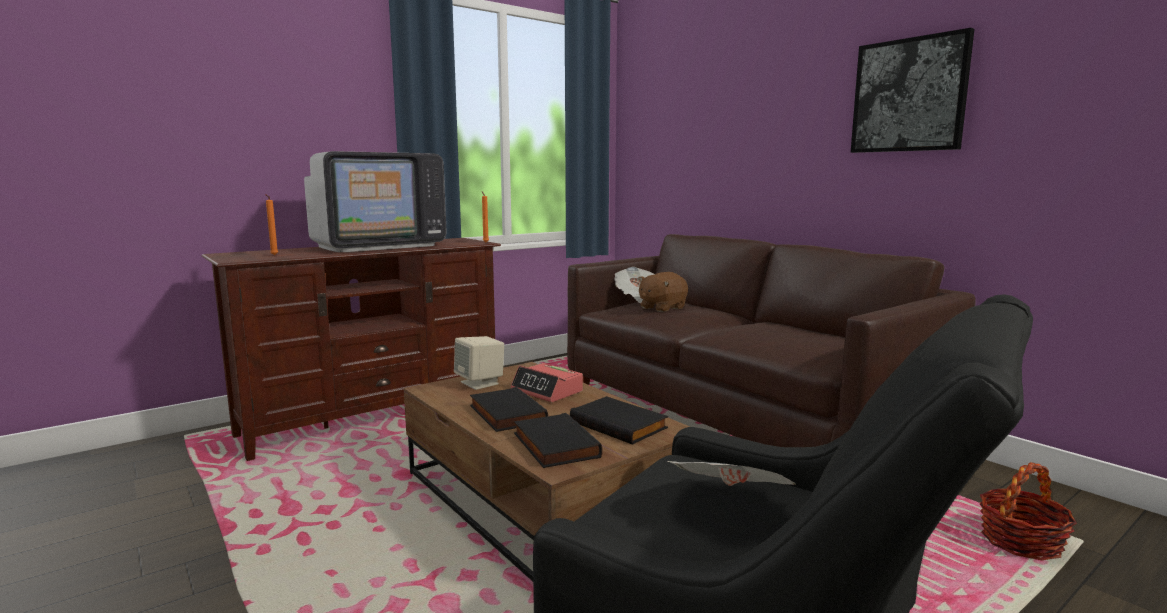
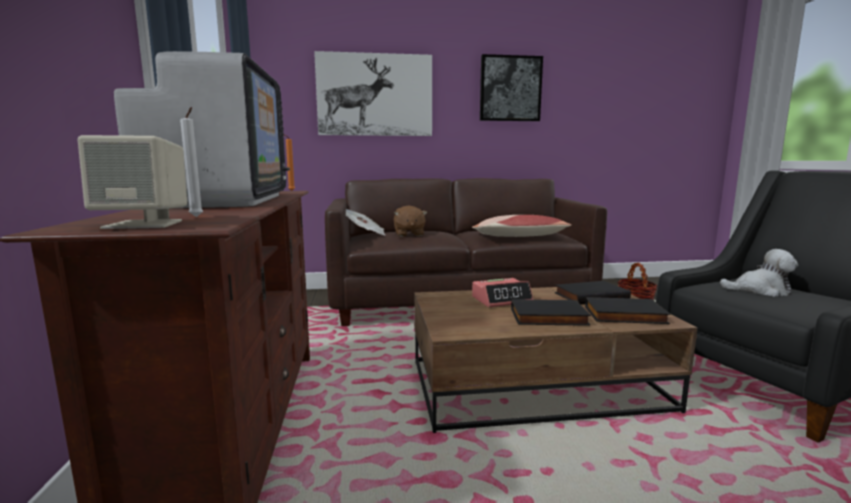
camera: 60 degrees left, 0 degrees up
orange candle [265,194,278,255] -> white candle [180,107,203,217]
beige speaker [454,336,504,390] -> beige speaker moved to [78,135,187,229]
newspaper [667,461,796,486] -> plush toy [720,249,798,297]
none -> picture [314,51,432,136]
none -> pillow [472,215,572,237]

